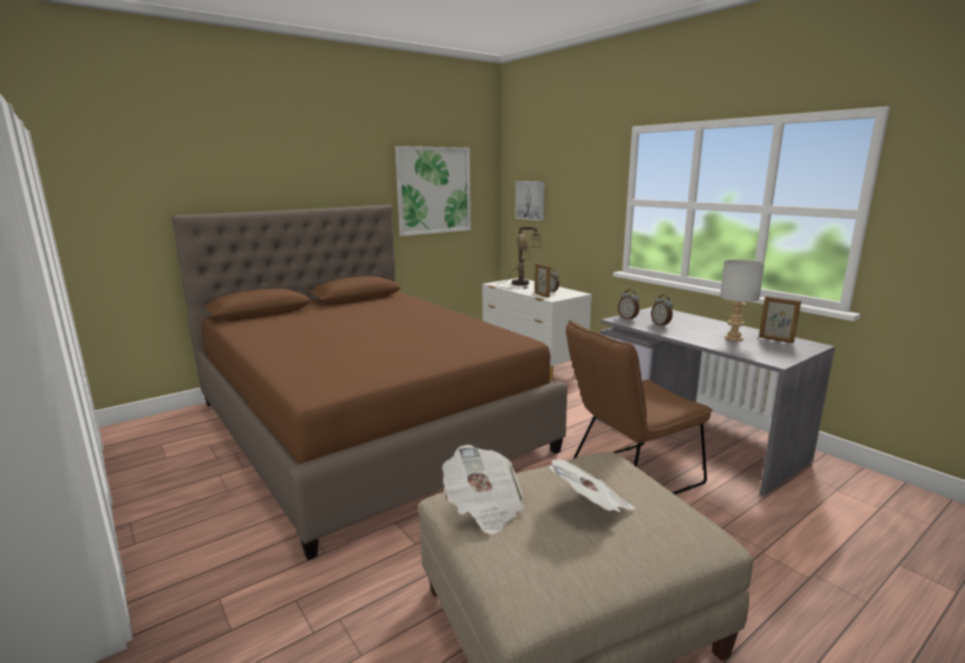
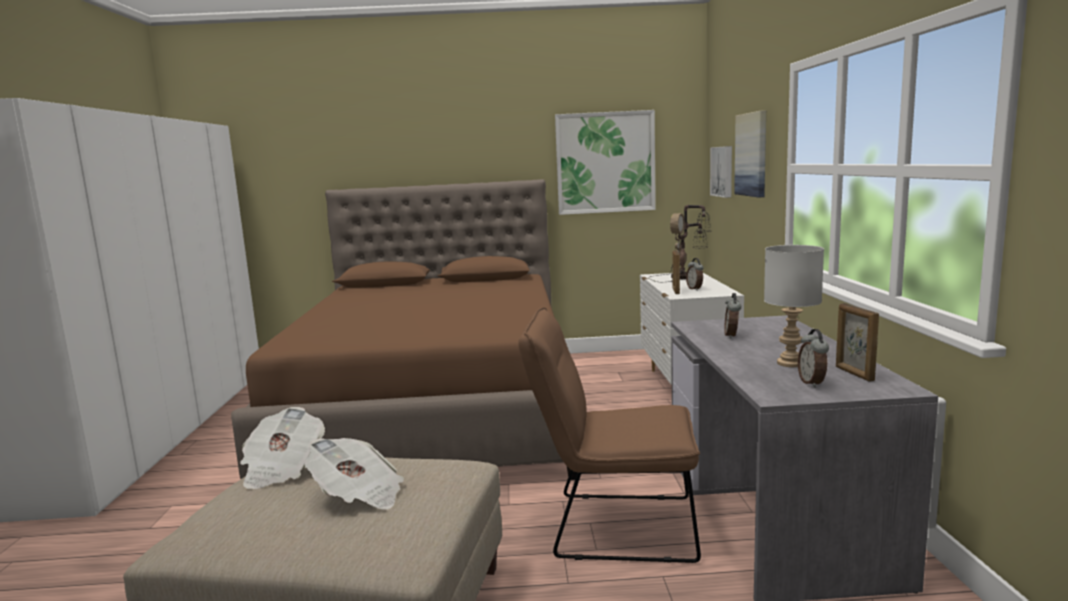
camera: 35 degrees right, 5 degrees down
alarm clock [618,290,640,320] -> alarm clock moved to [798,329,829,388]
none -> picture [734,110,766,198]

